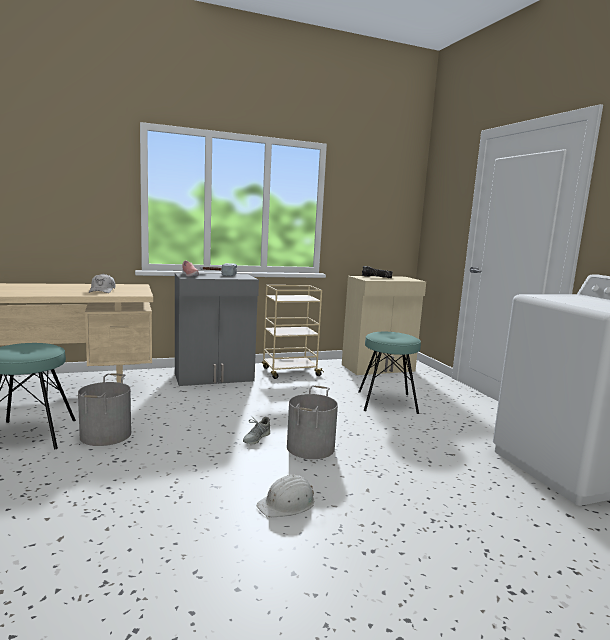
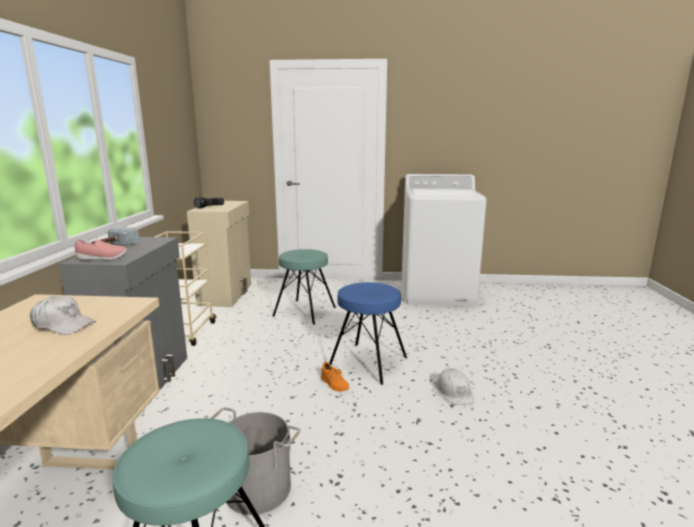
camera: 65 degrees left, 5 degrees up
grey shoe [243,417,270,444] -> orange shoe [321,362,349,391]
grey bucket [287,385,338,459] -> blue stool [329,282,407,385]

